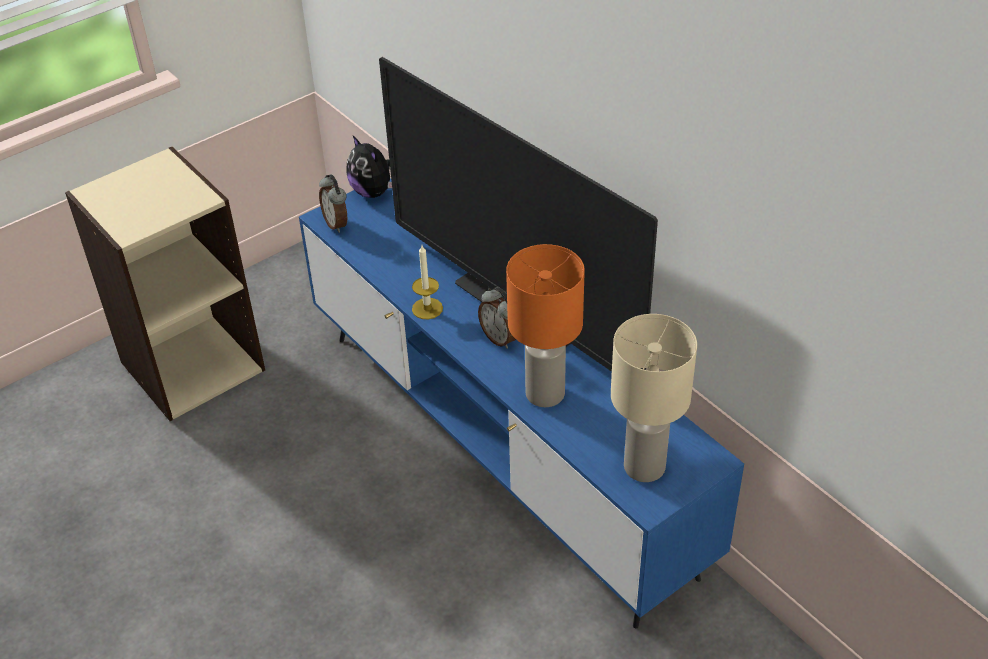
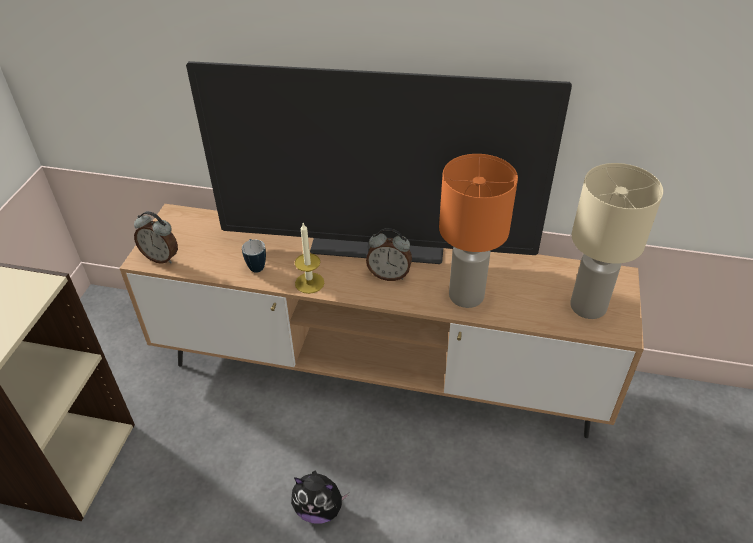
camera: 40 degrees left, 0 degrees up
blue tv stand [299,179,744,628] -> brown tv stand [119,204,644,438]
plush toy [346,136,392,198] -> plush toy moved to [291,471,349,524]
none -> mug [242,239,266,273]

